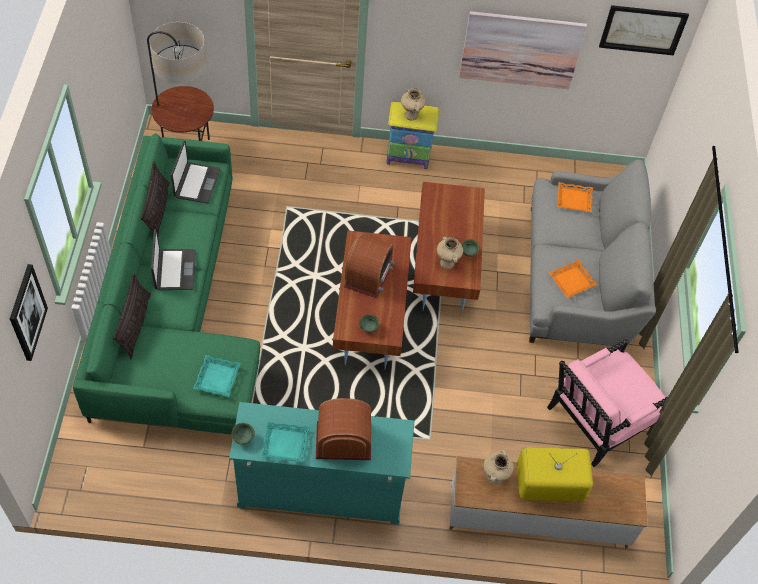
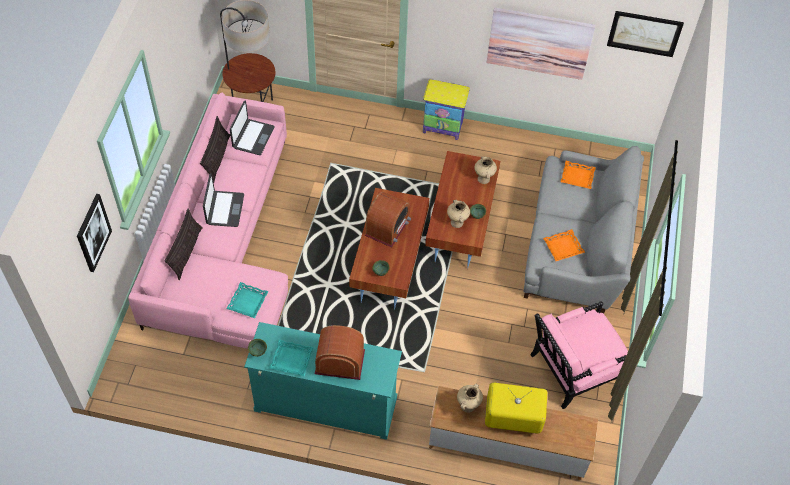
camera: 10 degrees right, 0 degrees up
green sofa [73,133,260,435] -> pink sofa [128,92,288,349]
beige vase [401,88,426,120] -> beige vase moved to [475,156,497,184]

